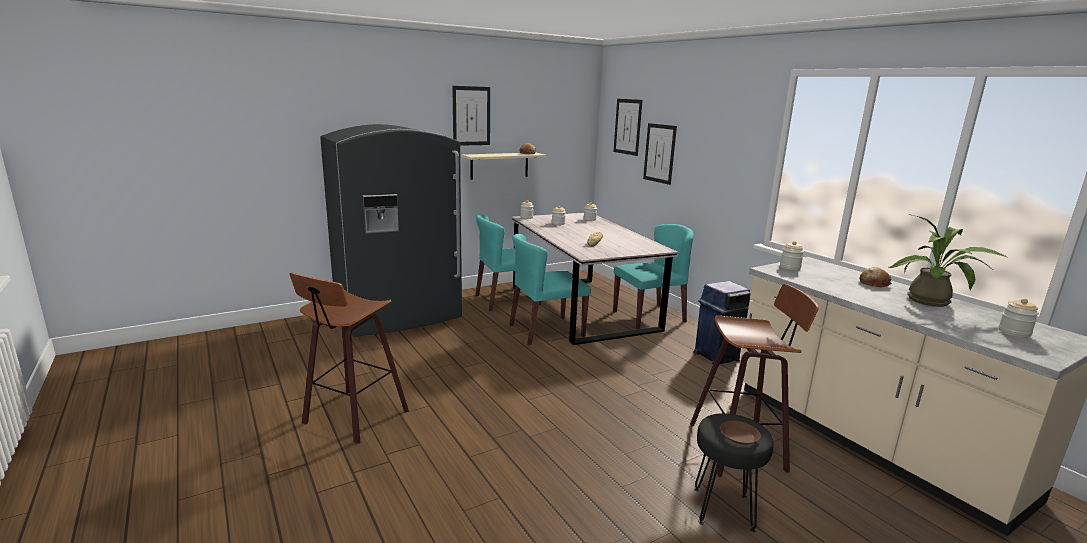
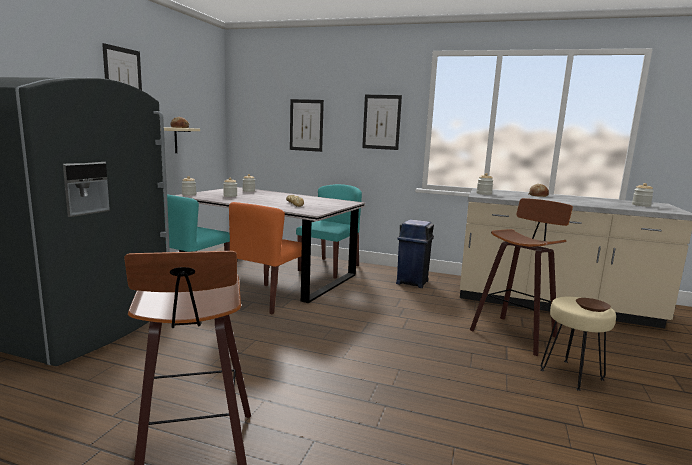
camera: 40 degrees left, 5 degrees down
turquoise chair [510,234,591,345] -> orange chair [229,202,302,314]
picture [613,99,642,156] -> picture moved to [362,95,402,150]
black stool [694,413,774,532] -> beige stool [540,297,616,391]
potted plant [888,214,1007,307] -> none

